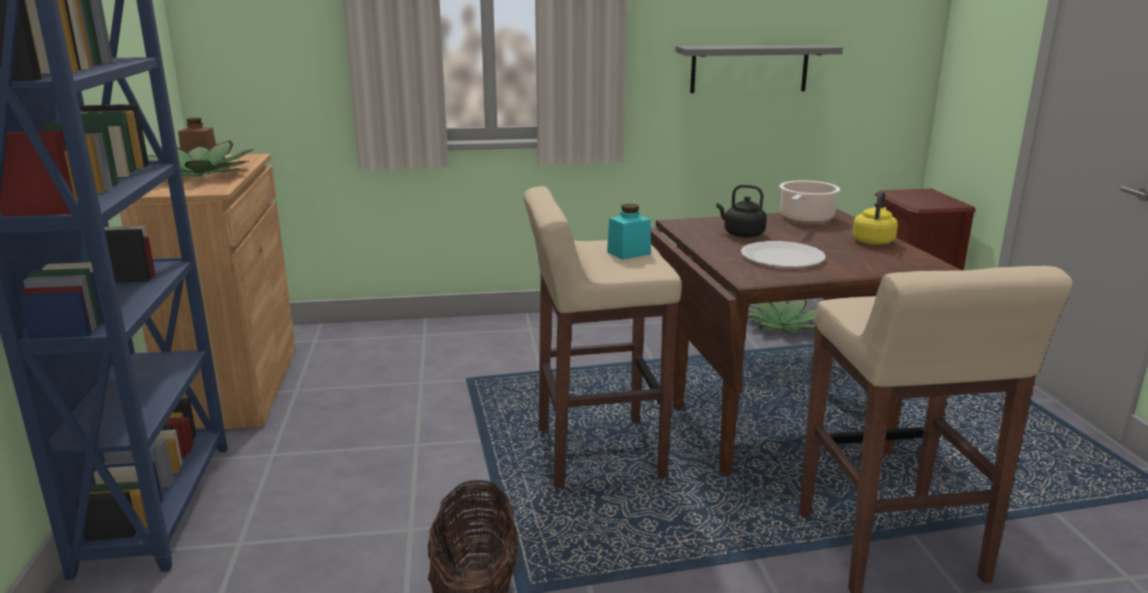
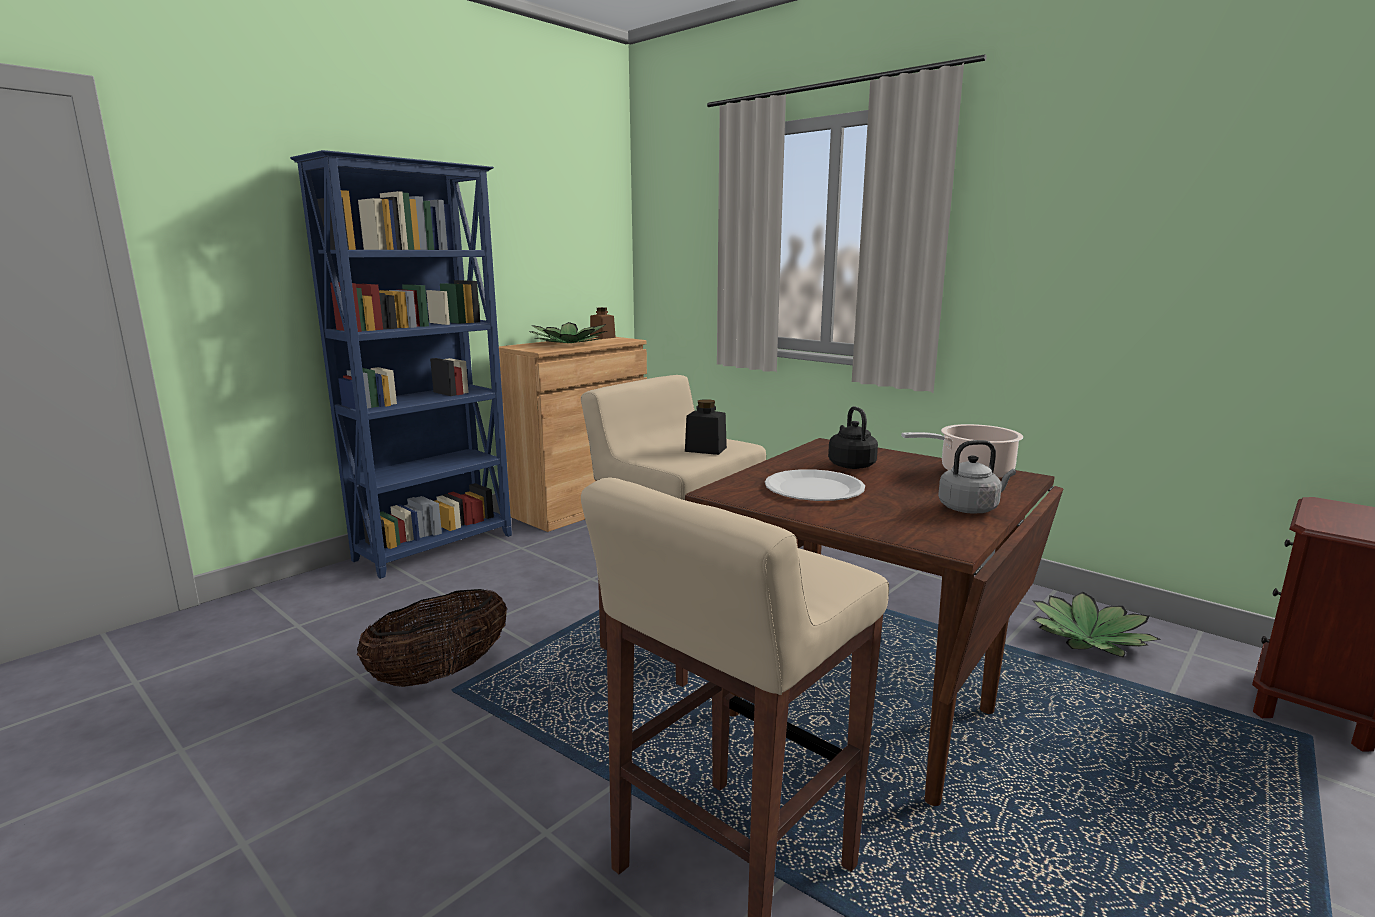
camera: 50 degrees right, 5 degrees down
turquoise jar [607,204,651,260] -> black jar [685,399,727,455]
grey shelf [675,44,843,93] -> none
yellow kettle [852,190,898,245] -> grey kettle [938,440,1016,513]

